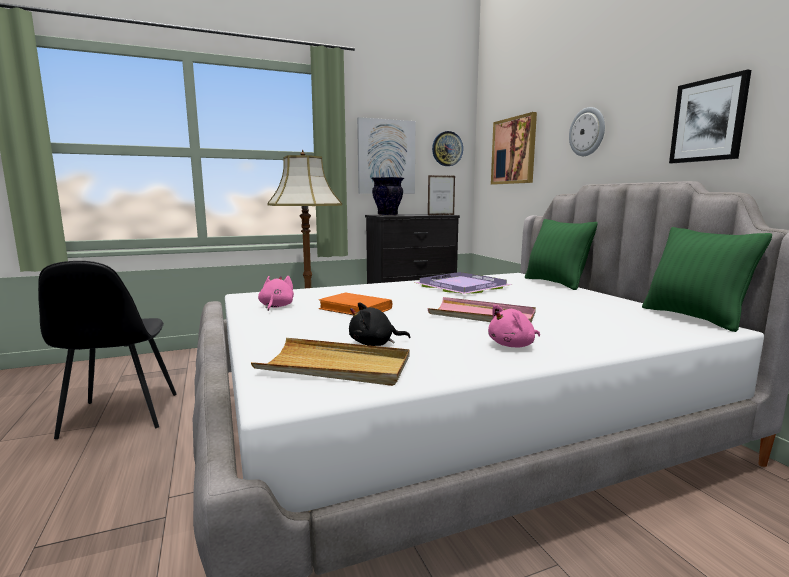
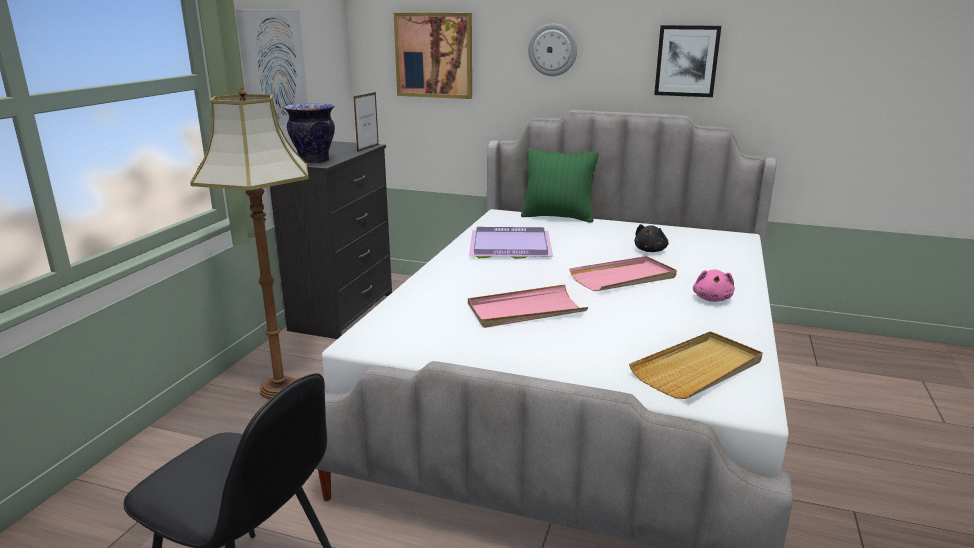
camera: 50 degrees left, 10 degrees up
pink plush toy [258,276,294,311] -> none
orange book [319,293,392,315] -> pink tray [468,284,588,328]
black plush toy [349,303,410,346] -> black plush toy moved to [635,224,669,252]
wall clock [432,131,463,166] -> none
green pillow [642,227,772,332] -> none

